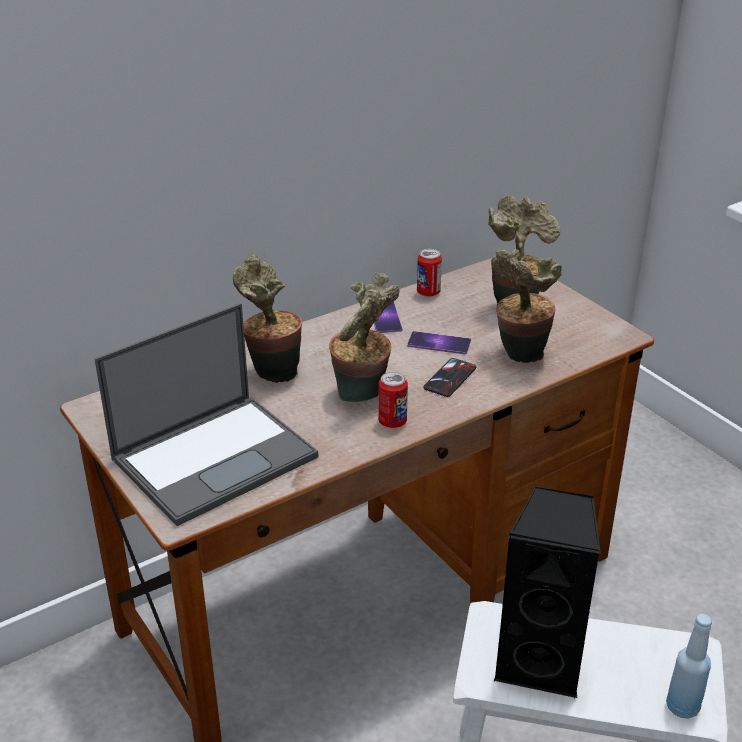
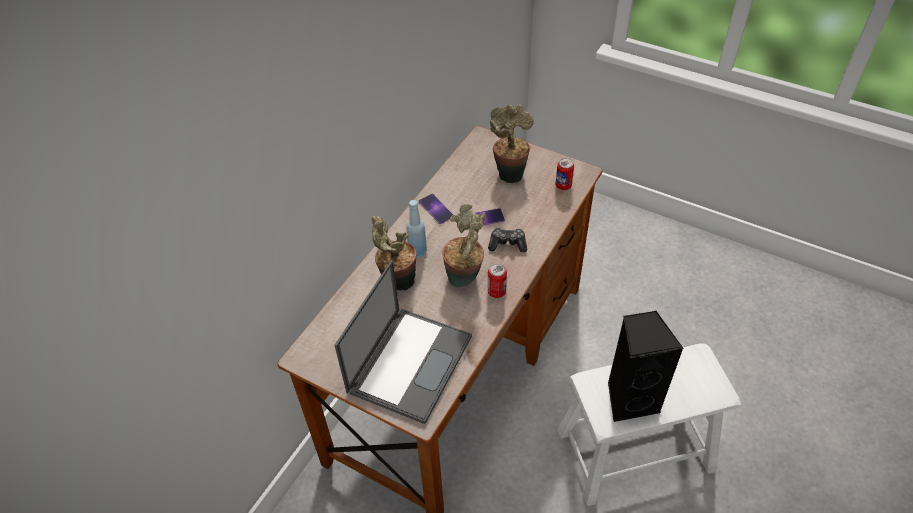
camera: 25 degrees left, 15 degrees up
can [417,249,442,297] -> can moved to [555,158,574,190]
phone [423,358,476,397] -> game controller [488,228,527,253]
potted plant [491,249,562,363] -> none
blue bottle [666,614,712,719] -> blue bottle moved to [406,200,427,258]

